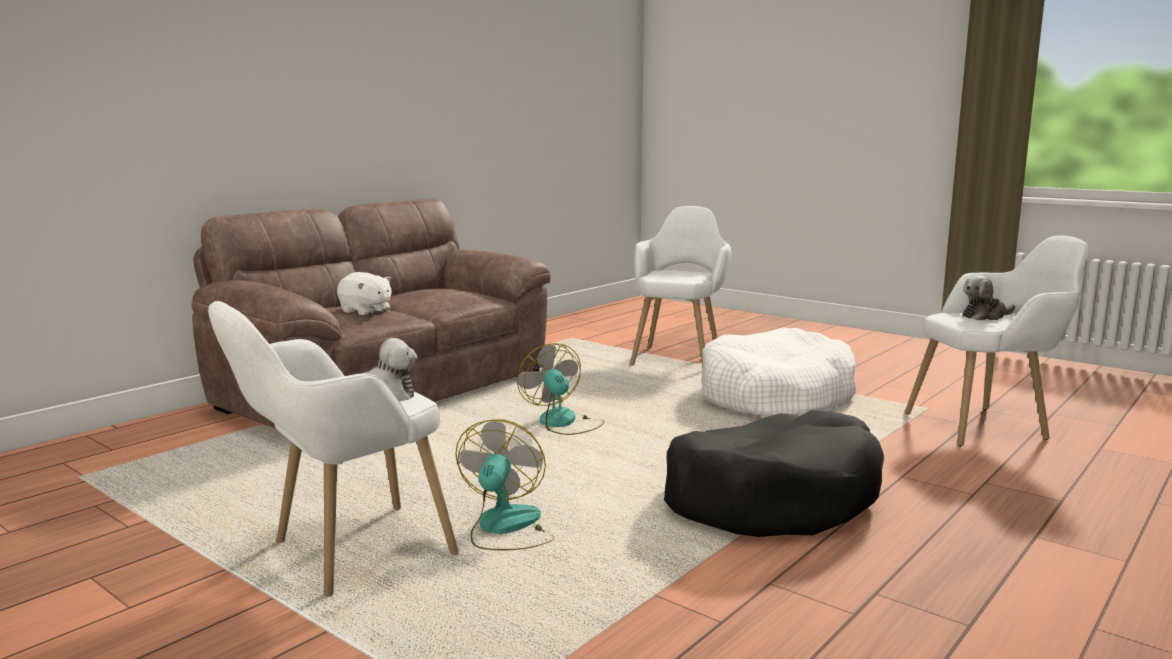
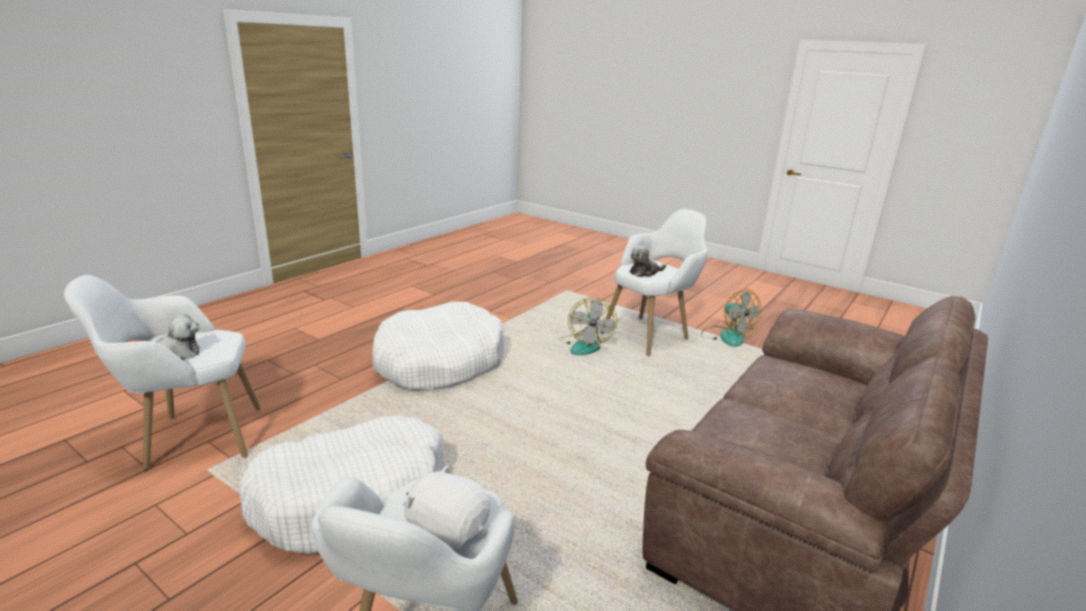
camera: 175 degrees right, 10 degrees up
white plush toy [337,272,392,316] -> white plush toy moved to [403,464,490,552]
fan [517,343,604,435] -> fan moved to [701,289,761,347]
black dog bed [664,410,884,537] -> white dog bed [372,302,505,390]

